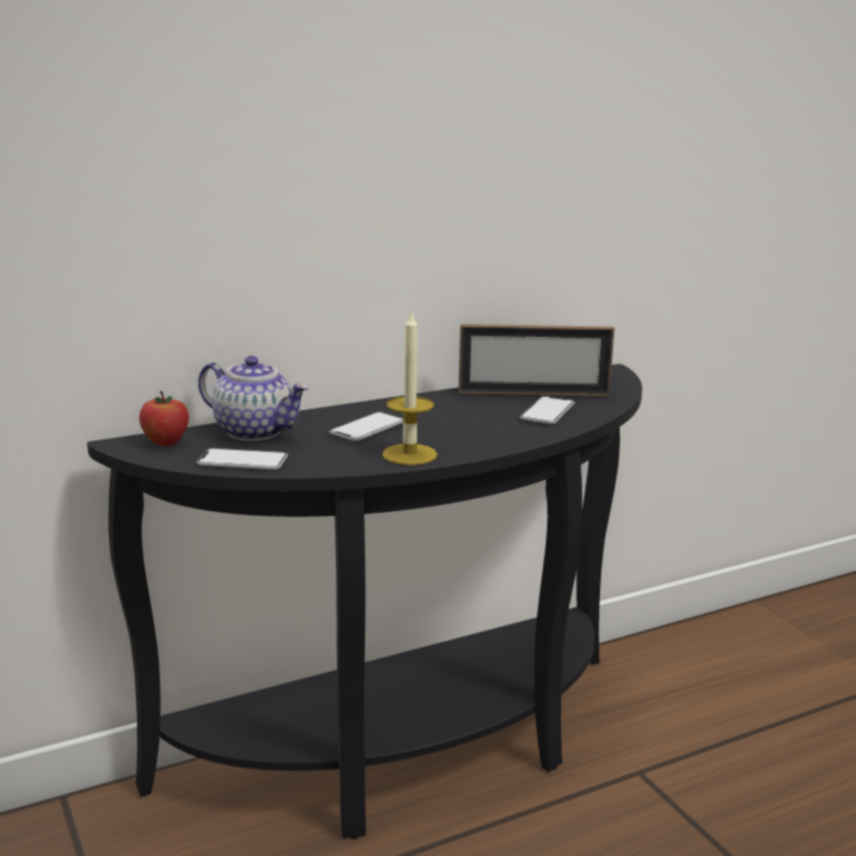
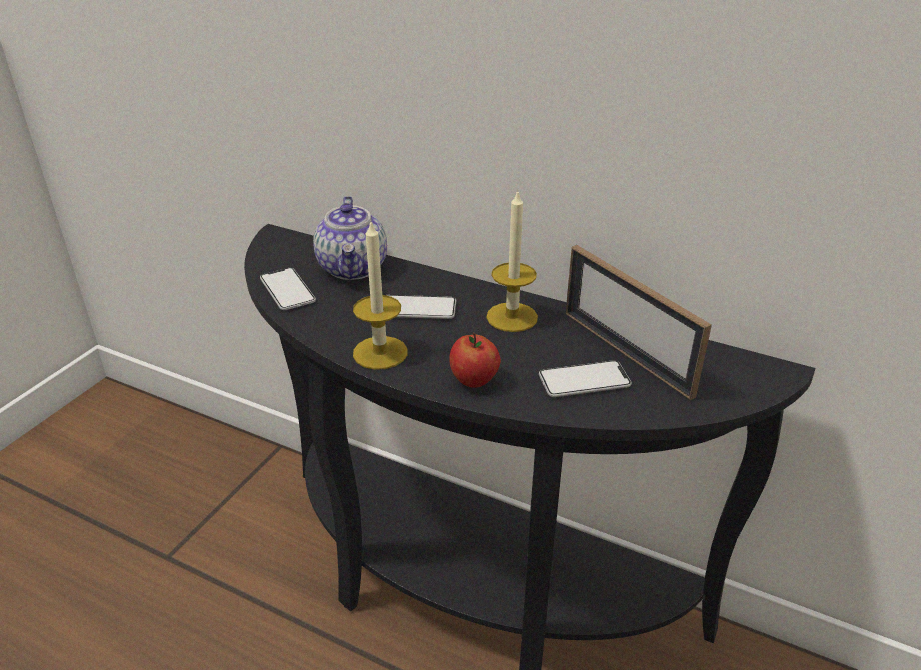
camera: 55 degrees right, 15 degrees up
apple [139,391,189,446] -> apple moved to [449,332,501,388]
none -> candle [486,189,538,332]

